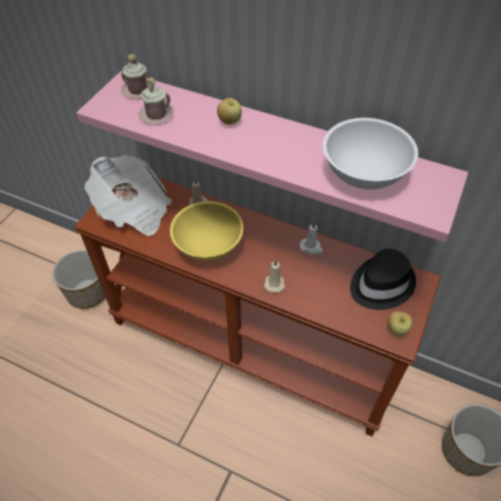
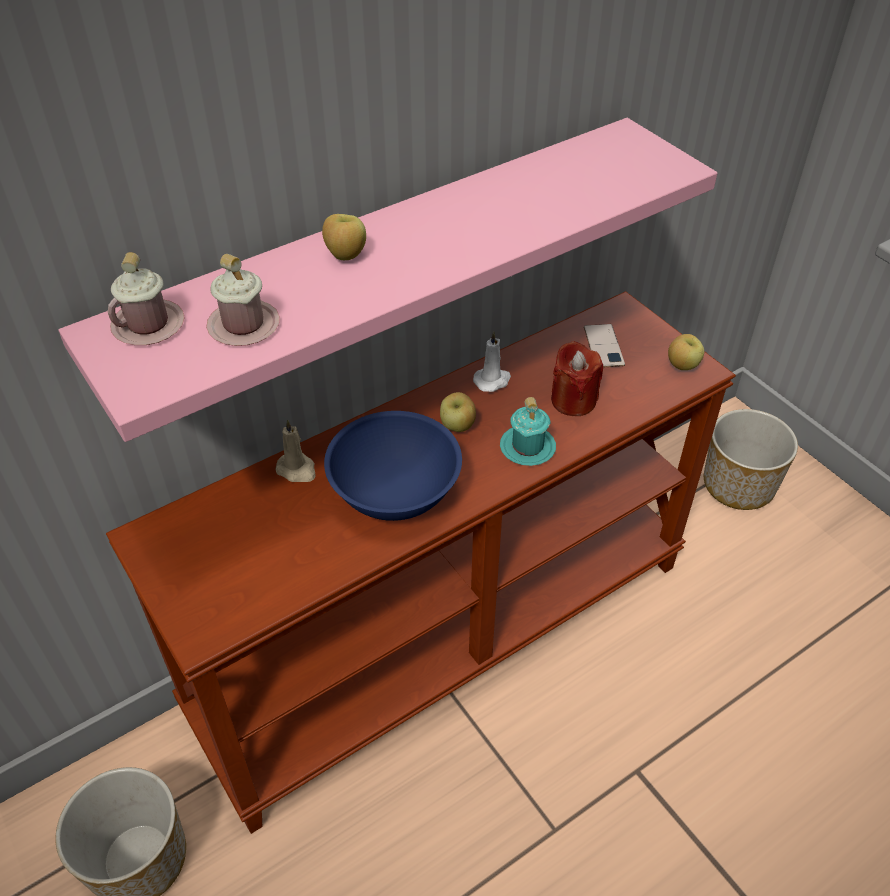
camera: 60 degrees left, 5 degrees down
newspaper [85,155,172,236] -> none
yellow bowl [170,201,244,261] -> blue bowl [324,411,462,521]
beige candle [264,260,285,293] -> turquoise mug [500,397,556,466]
white bowl [323,118,418,189] -> none
black hat [350,248,416,310] -> phone [584,324,625,367]
none -> apple [440,392,476,432]
none -> red candle [551,341,603,416]

